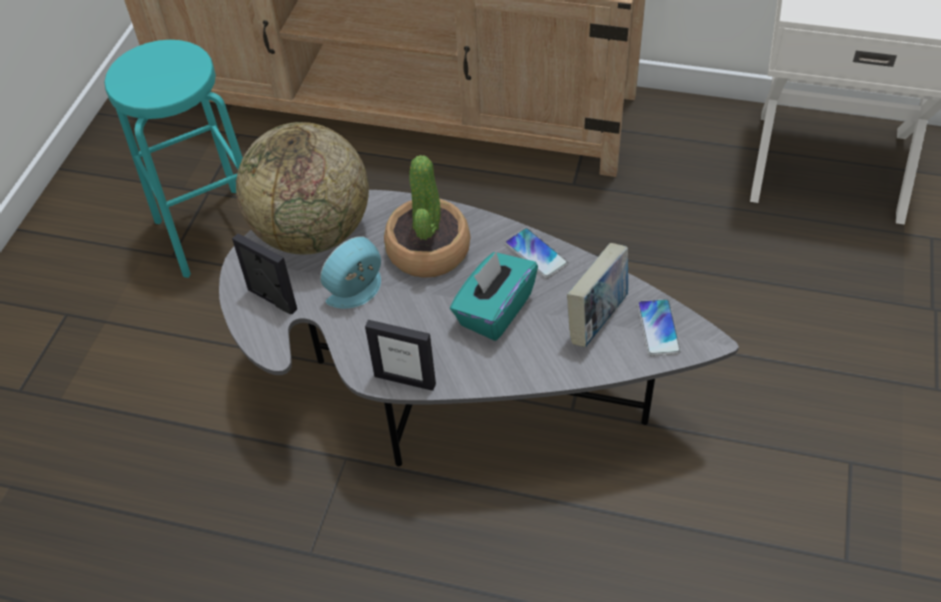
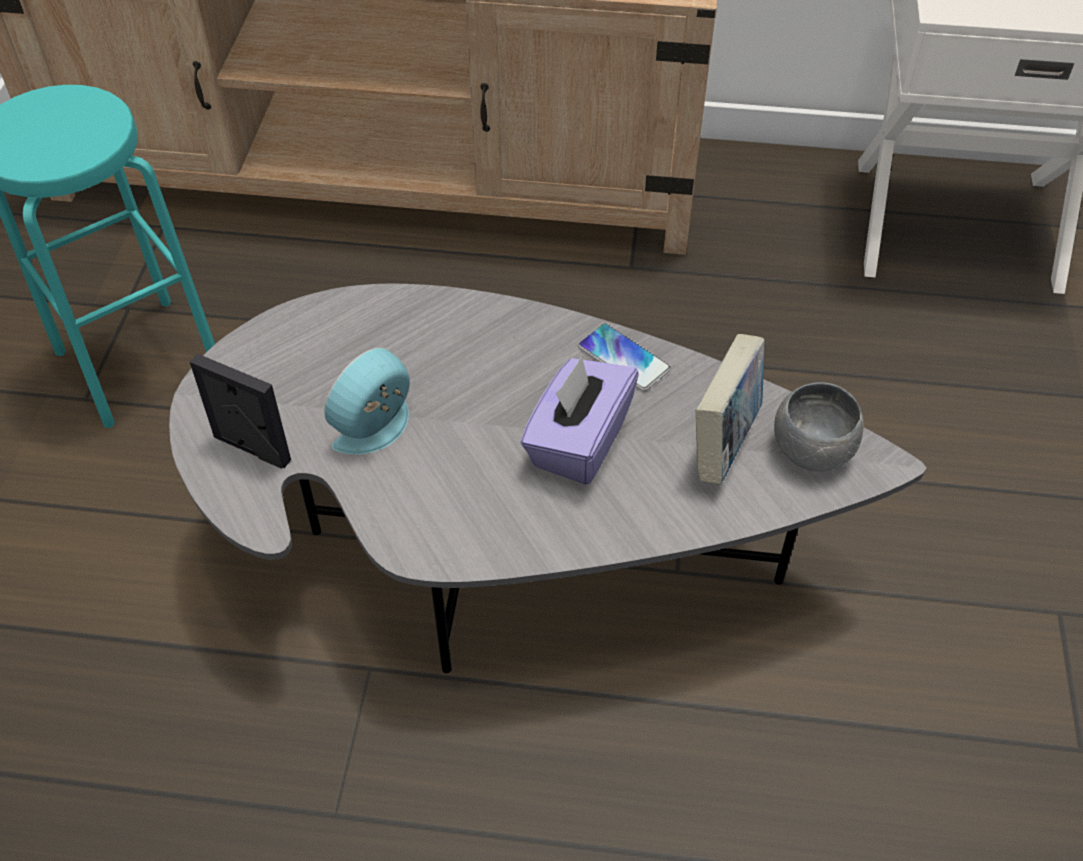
camera: 10 degrees left, 0 degrees up
globe [236,122,369,255] -> none
picture frame [365,320,436,391] -> none
potted plant [384,155,470,278] -> none
turquoise tissue box [450,252,538,341] -> purple tissue box [520,356,639,485]
phone [638,299,681,356] -> grey bowl [774,382,864,471]

